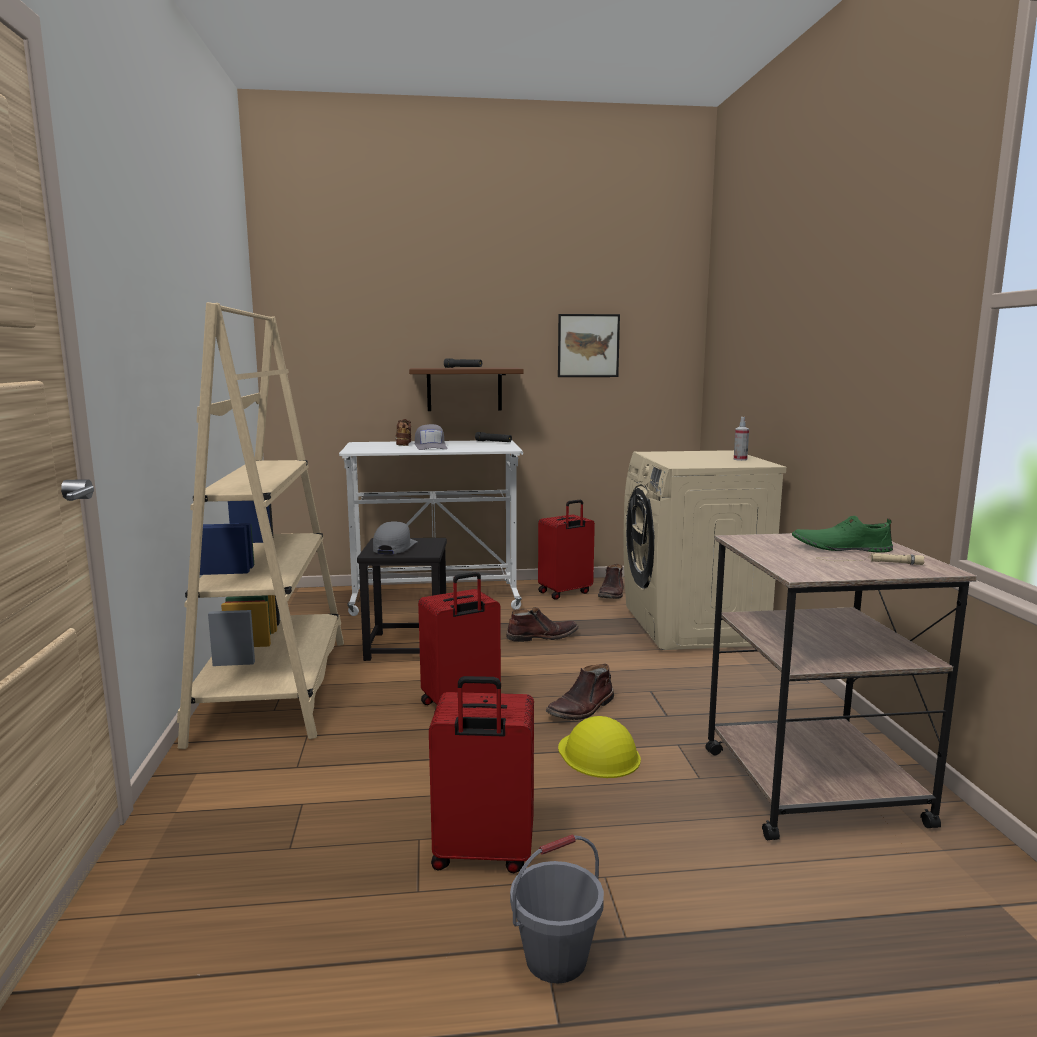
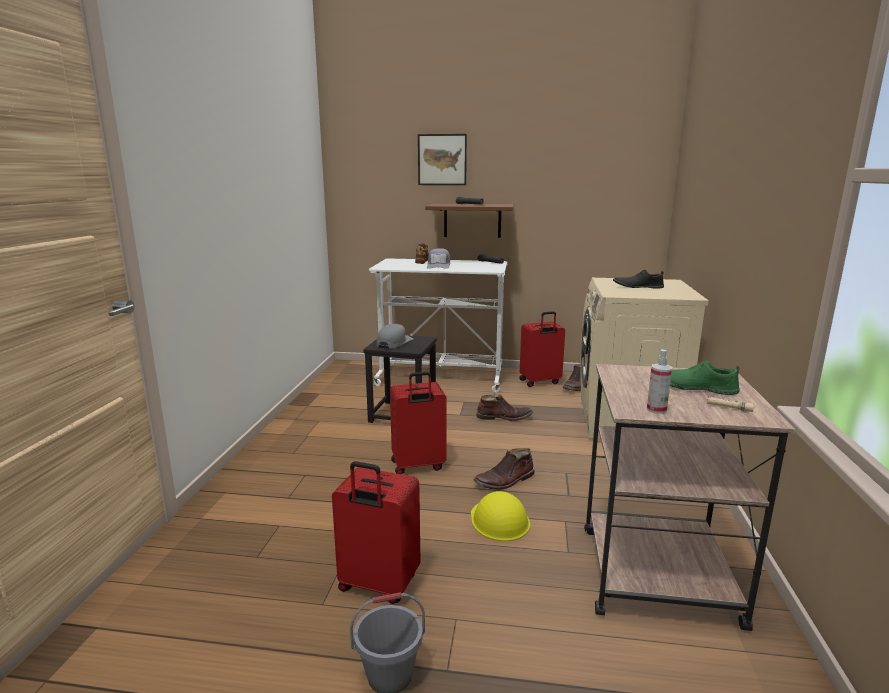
camera: 15 degrees right, 5 degrees up
beige bookcase [177,302,344,749] -> none
picture [558,314,620,377] -> picture moved to [418,134,467,185]
spray bottle [734,417,749,461] -> spray bottle moved to [647,349,672,414]
none -> black shoe [613,270,664,289]

